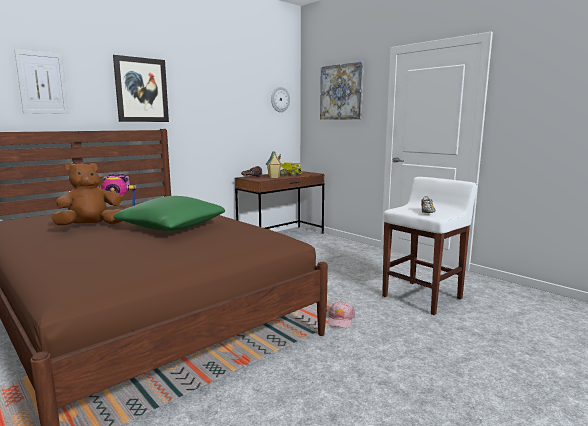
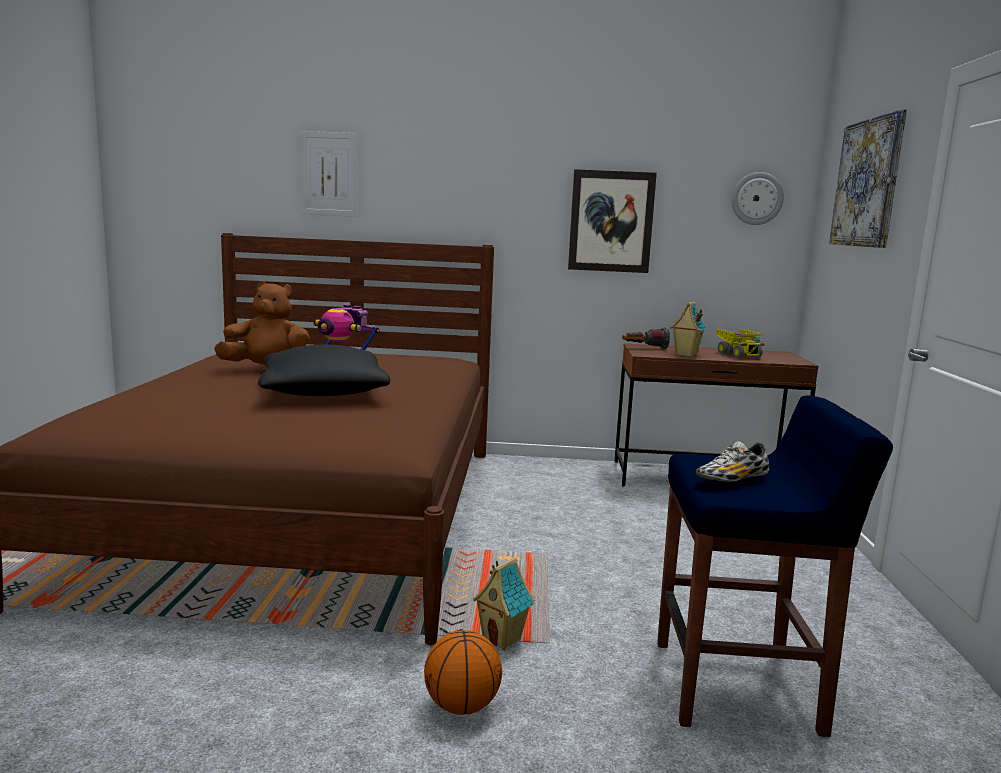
camera: 45 degrees right, 0 degrees up
picture [113,55,169,122] -> picture moved to [568,169,657,273]
green pillow [113,196,225,231] -> black pillow [258,345,391,396]
pink cap [328,301,355,328] -> toy house [473,557,535,650]
white stool [382,177,478,315] -> blue stool [657,396,893,737]
none -> basketball [424,630,502,715]

